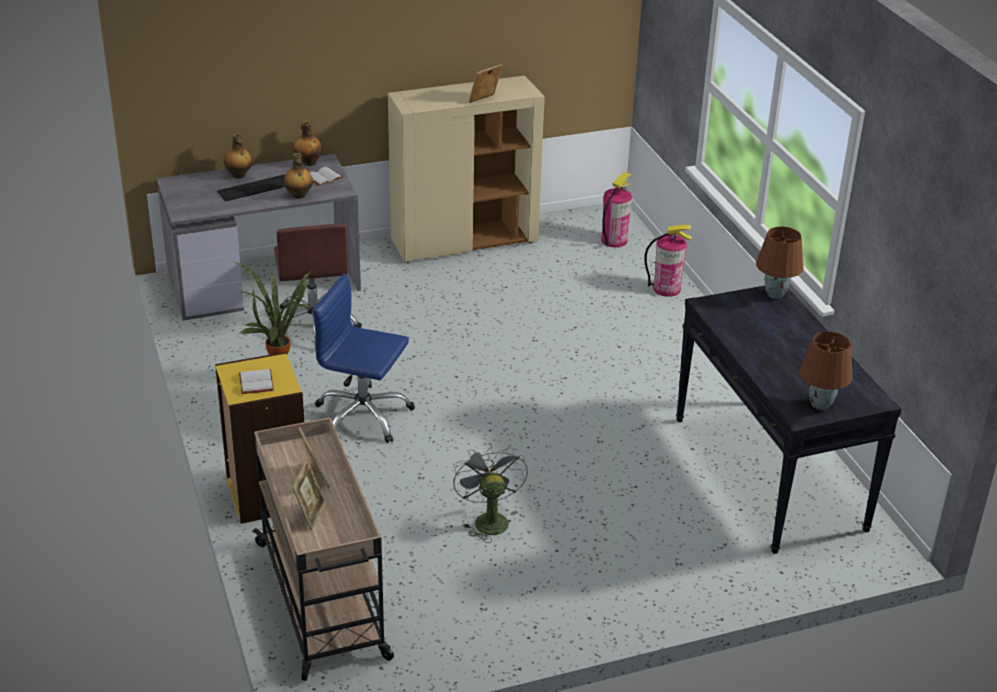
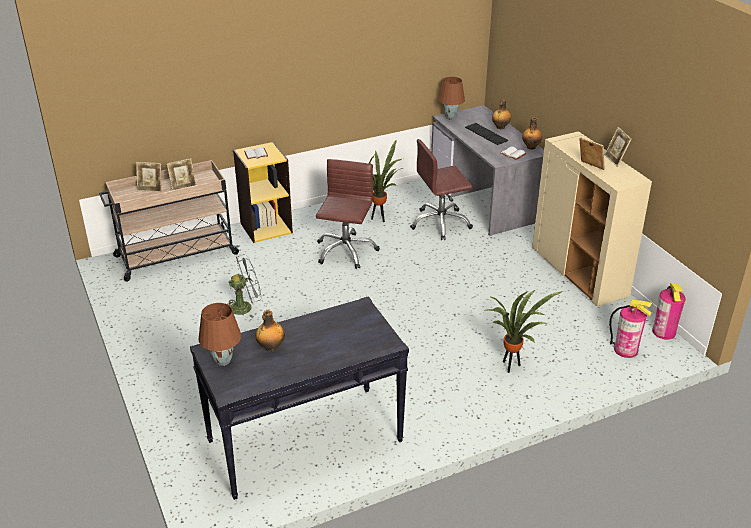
camera: 85 degrees right, 0 degrees up
bottle [284,153,313,199] -> bottle moved to [255,310,285,351]
blue office chair [312,274,415,443] -> brown office chair [316,159,380,269]
fire extinguisher [645,225,692,297] -> fire extinguisher moved to [652,283,686,340]
brown table lamp [756,226,804,299] -> brown table lamp moved to [438,77,465,120]
none -> potted plant [485,290,563,373]
none -> picture frame [604,127,632,167]

